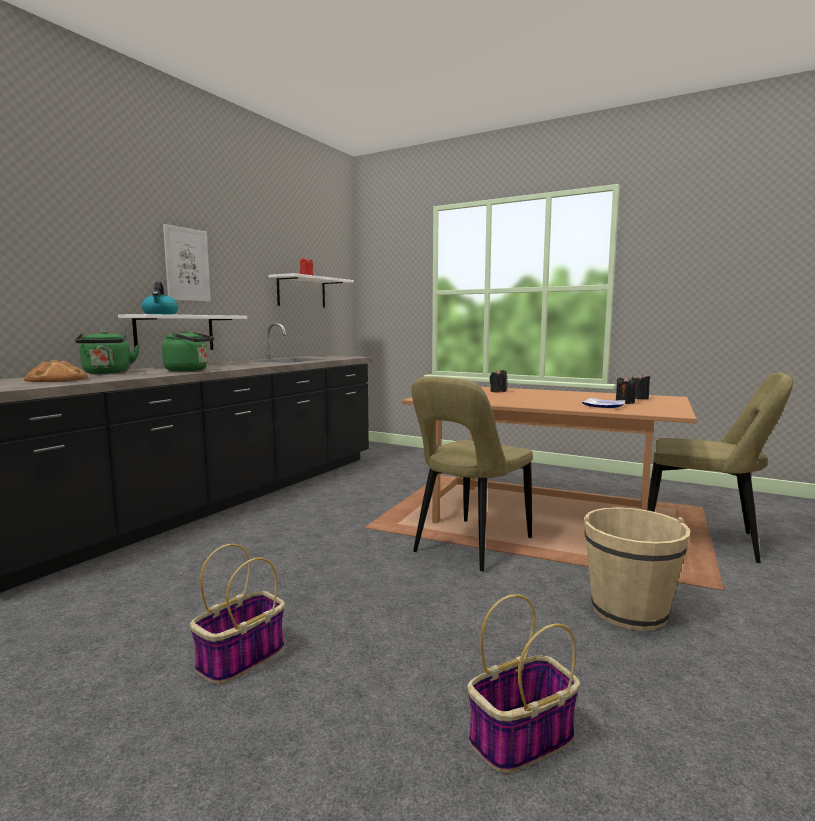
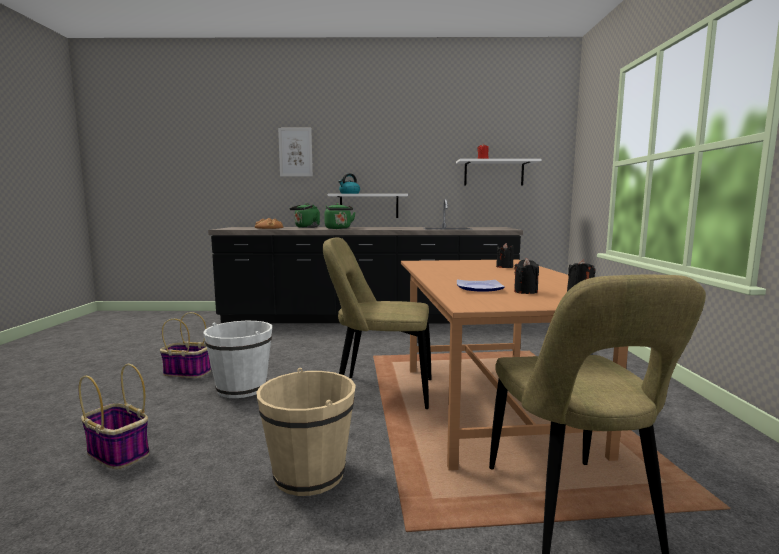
camera: 60 degrees right, 0 degrees up
picture [163,224,211,302] -> picture moved to [278,128,313,177]
none -> white bucket [203,321,272,398]

